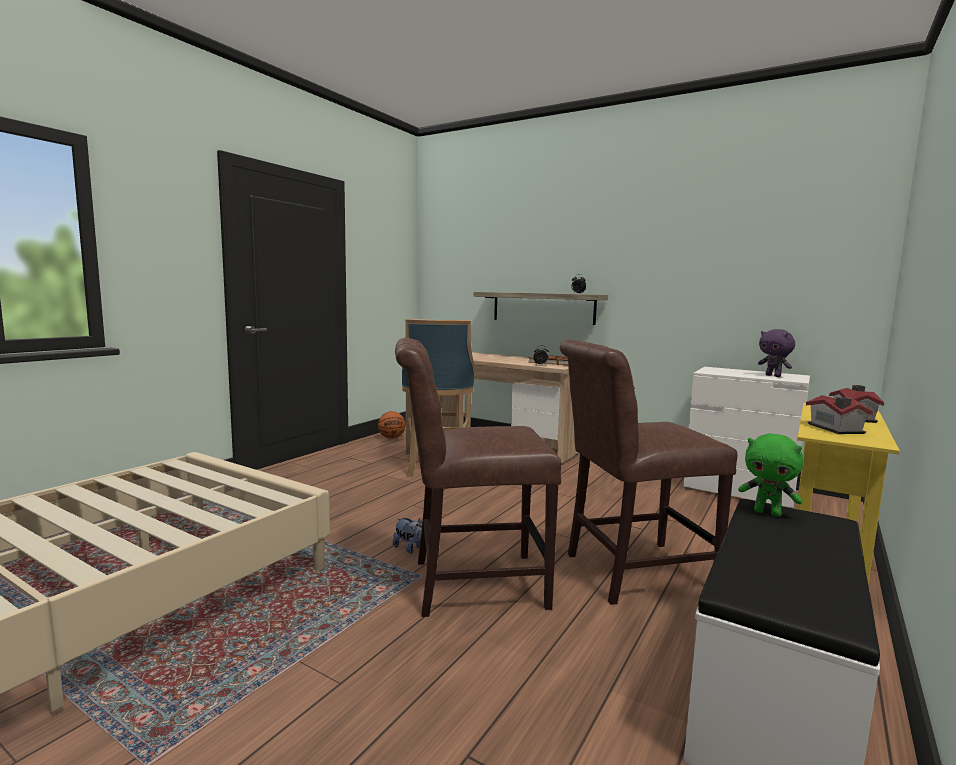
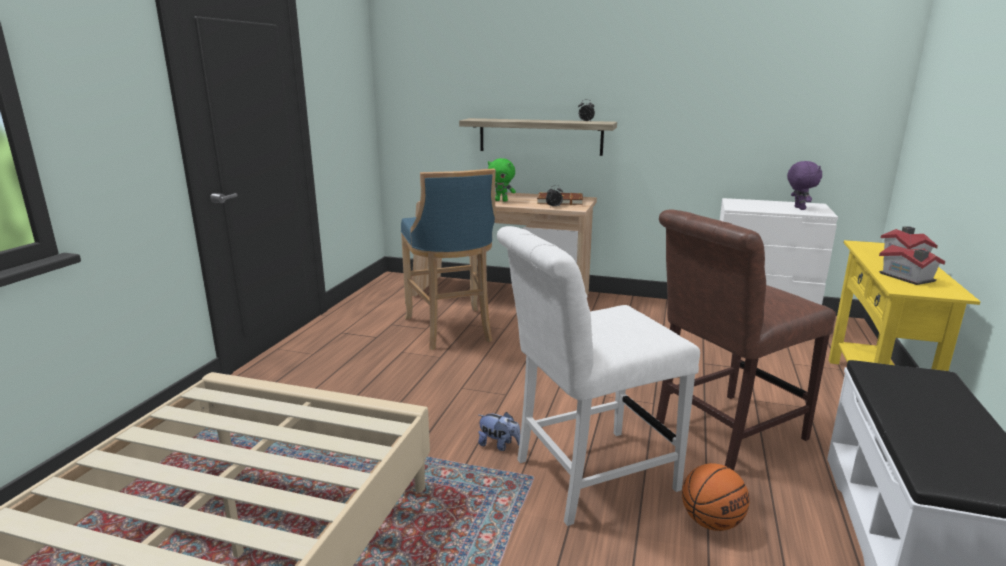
camera: 15 degrees left, 10 degrees up
basketball [378,411,406,439] -> basketball moved to [682,463,749,531]
brown chair [395,338,561,617] -> white chair [497,226,700,526]
green plush toy [738,434,804,517] -> green plush toy moved to [488,158,516,202]
purple plush toy [758,329,795,377] -> purple plush toy turned 135 degrees counterclockwise [787,161,822,210]

